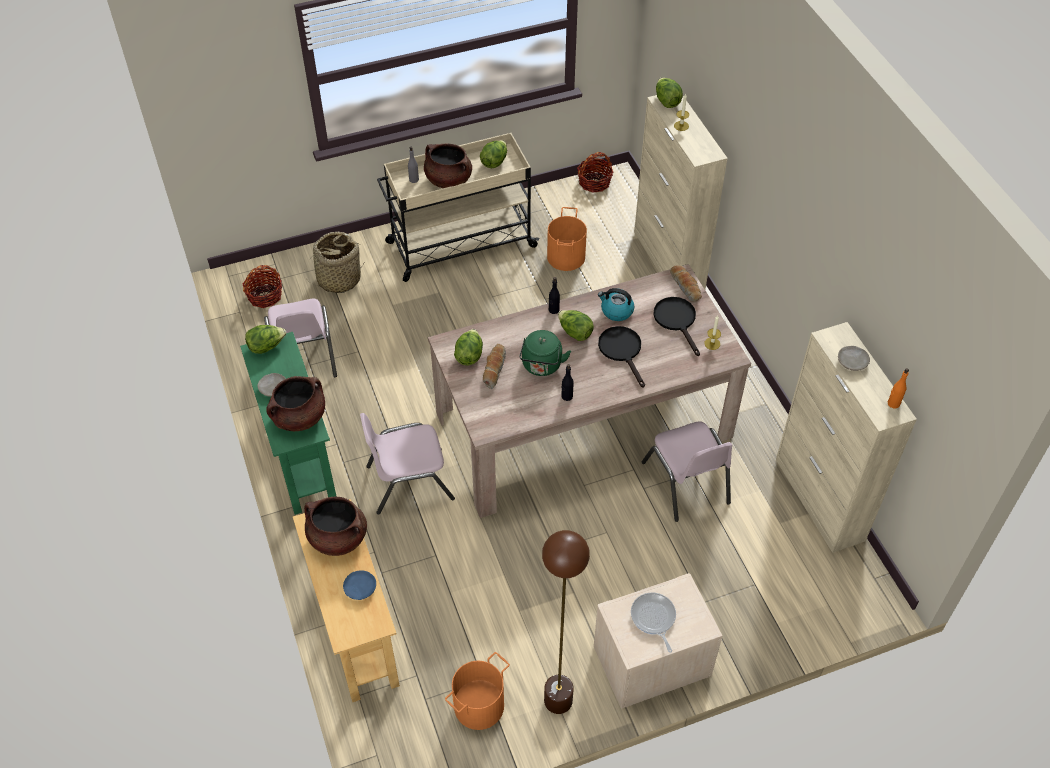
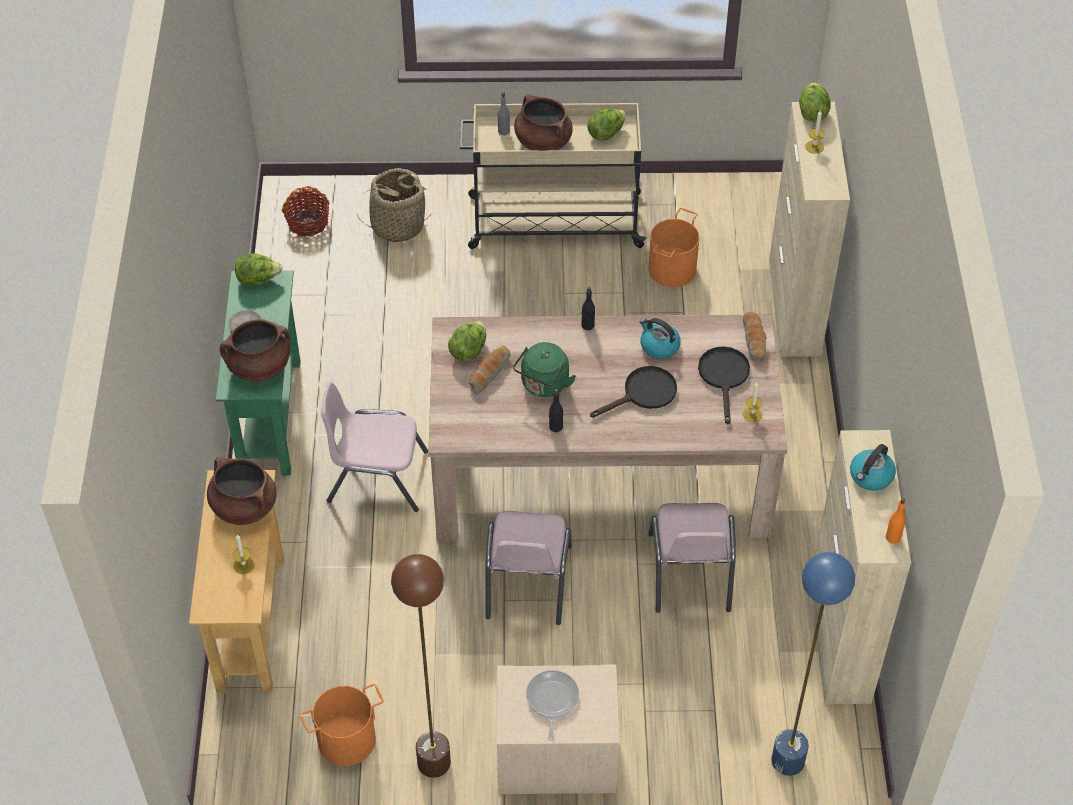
camera: 20 degrees right, 0 degrees up
pink chair [264,299,337,377] -> pink chair moved to [485,511,572,625]
blue plate [343,570,376,600] -> candle [233,535,254,574]
lettuce [558,310,594,341] -> none
basket [577,152,614,193] -> none
black frying pan [598,326,645,388] -> black frying pan turned 60 degrees clockwise [590,366,677,418]
beige plate [838,346,870,371] -> kettle [850,444,896,491]
none -> blue floor lamp [771,552,855,776]

